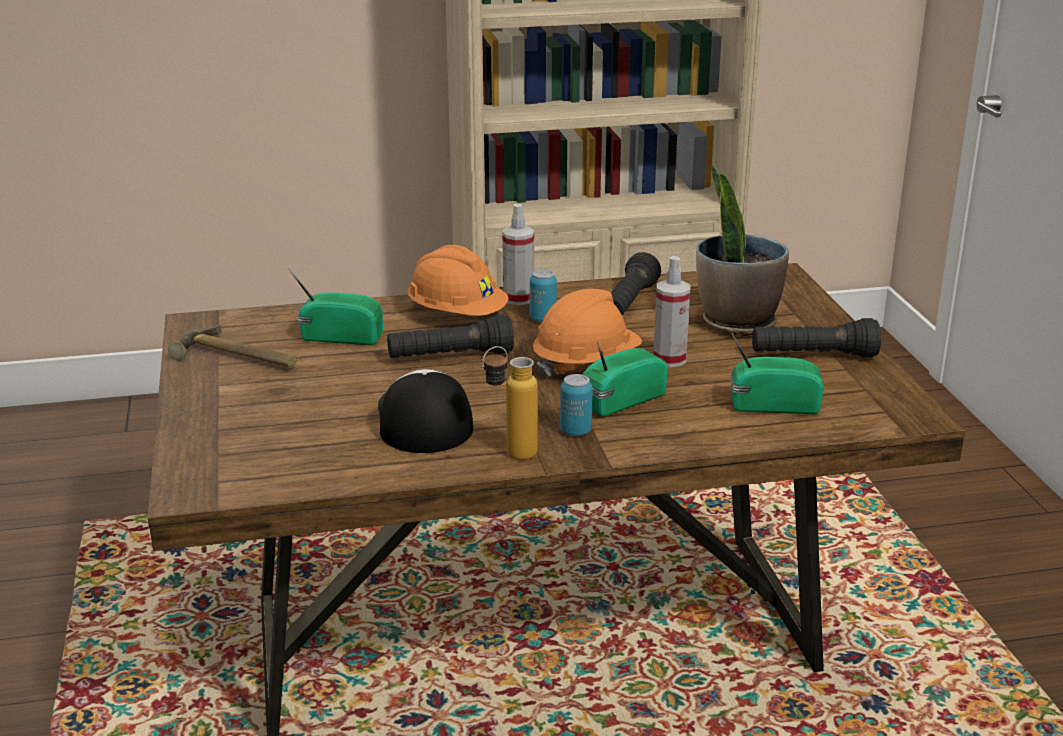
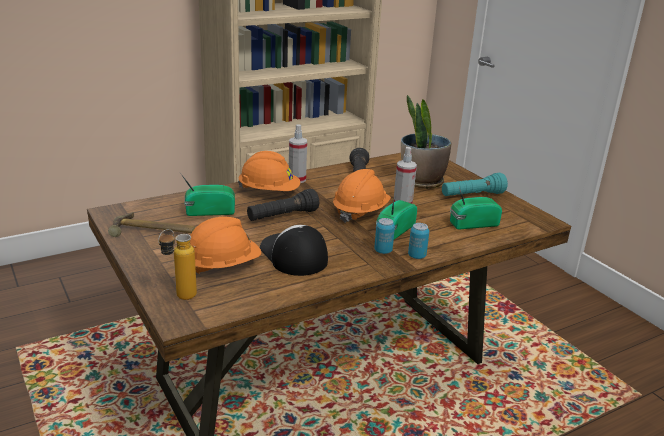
camera: 20 degrees left, 0 degrees up
bottle [482,346,538,460] -> bottle moved to [158,229,197,300]
can [530,269,557,322] -> can moved to [408,223,429,259]
black flashlight [752,318,881,358] -> turquoise flashlight [442,173,508,196]
none -> orange hard hat [190,217,261,274]

